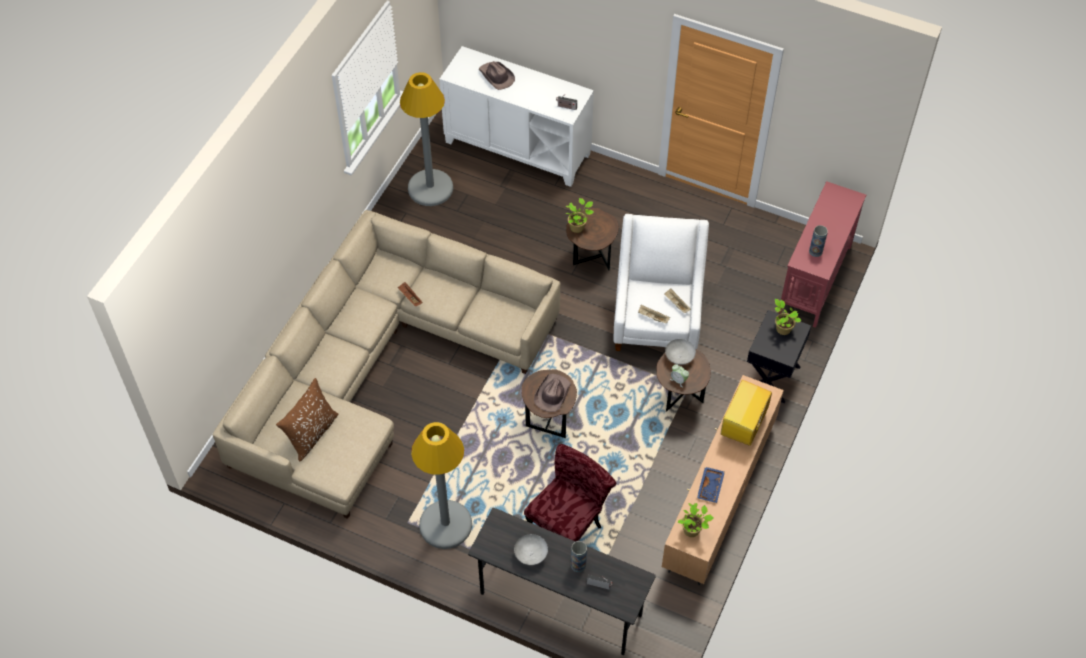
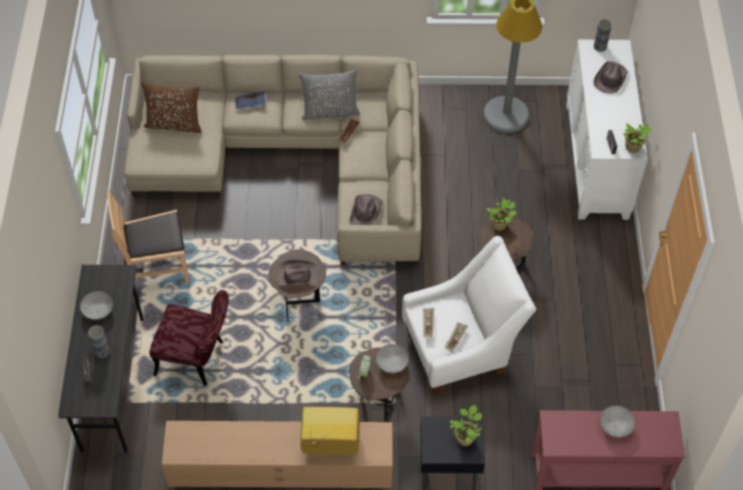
camera: 65 degrees right, 0 degrees up
grey floor lamp [411,422,472,549] -> brown chair [107,190,190,284]
potted plant [677,503,713,537] -> potted plant moved to [623,123,652,153]
blue tray [697,467,725,503] -> blue tray moved to [235,91,266,109]
vase [809,225,828,257] -> vase moved to [594,19,612,52]
none -> grey pillow [299,69,360,120]
none -> brown hat [350,194,383,225]
none -> grey bowl [600,406,635,437]

